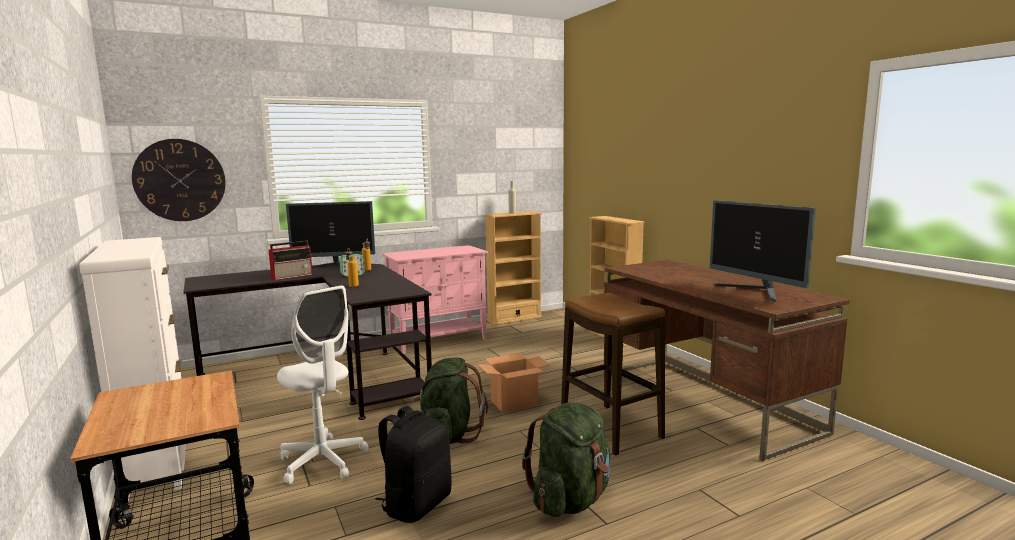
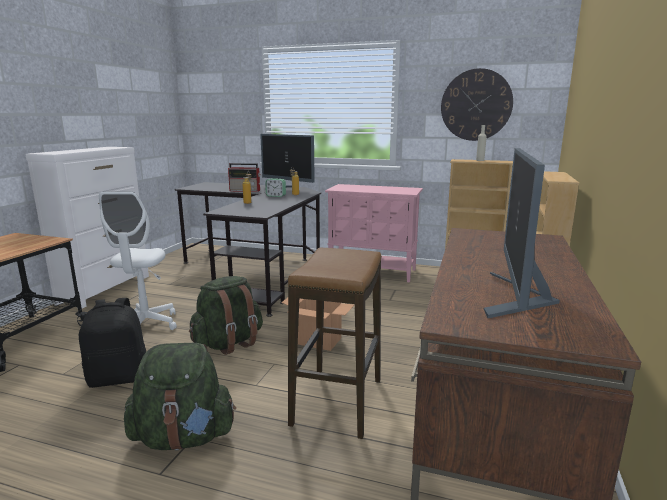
camera: 45 degrees right, 5 degrees up
wall clock [132,139,226,221] -> wall clock moved to [441,68,513,141]

